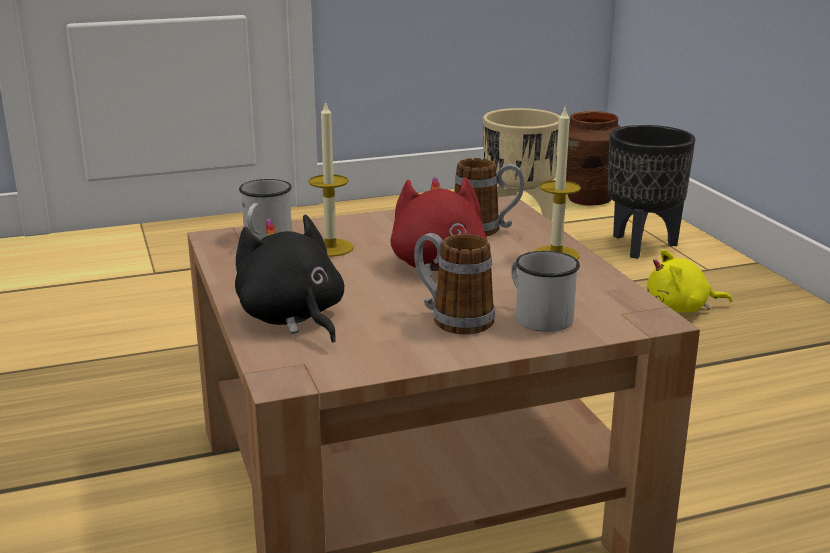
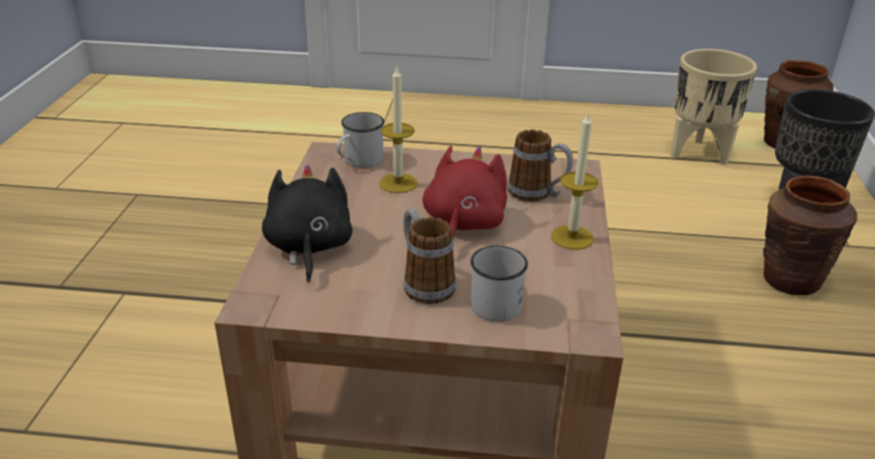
camera: 25 degrees right, 10 degrees up
yellow plush toy [647,249,732,313] -> brown vase [763,175,857,295]

